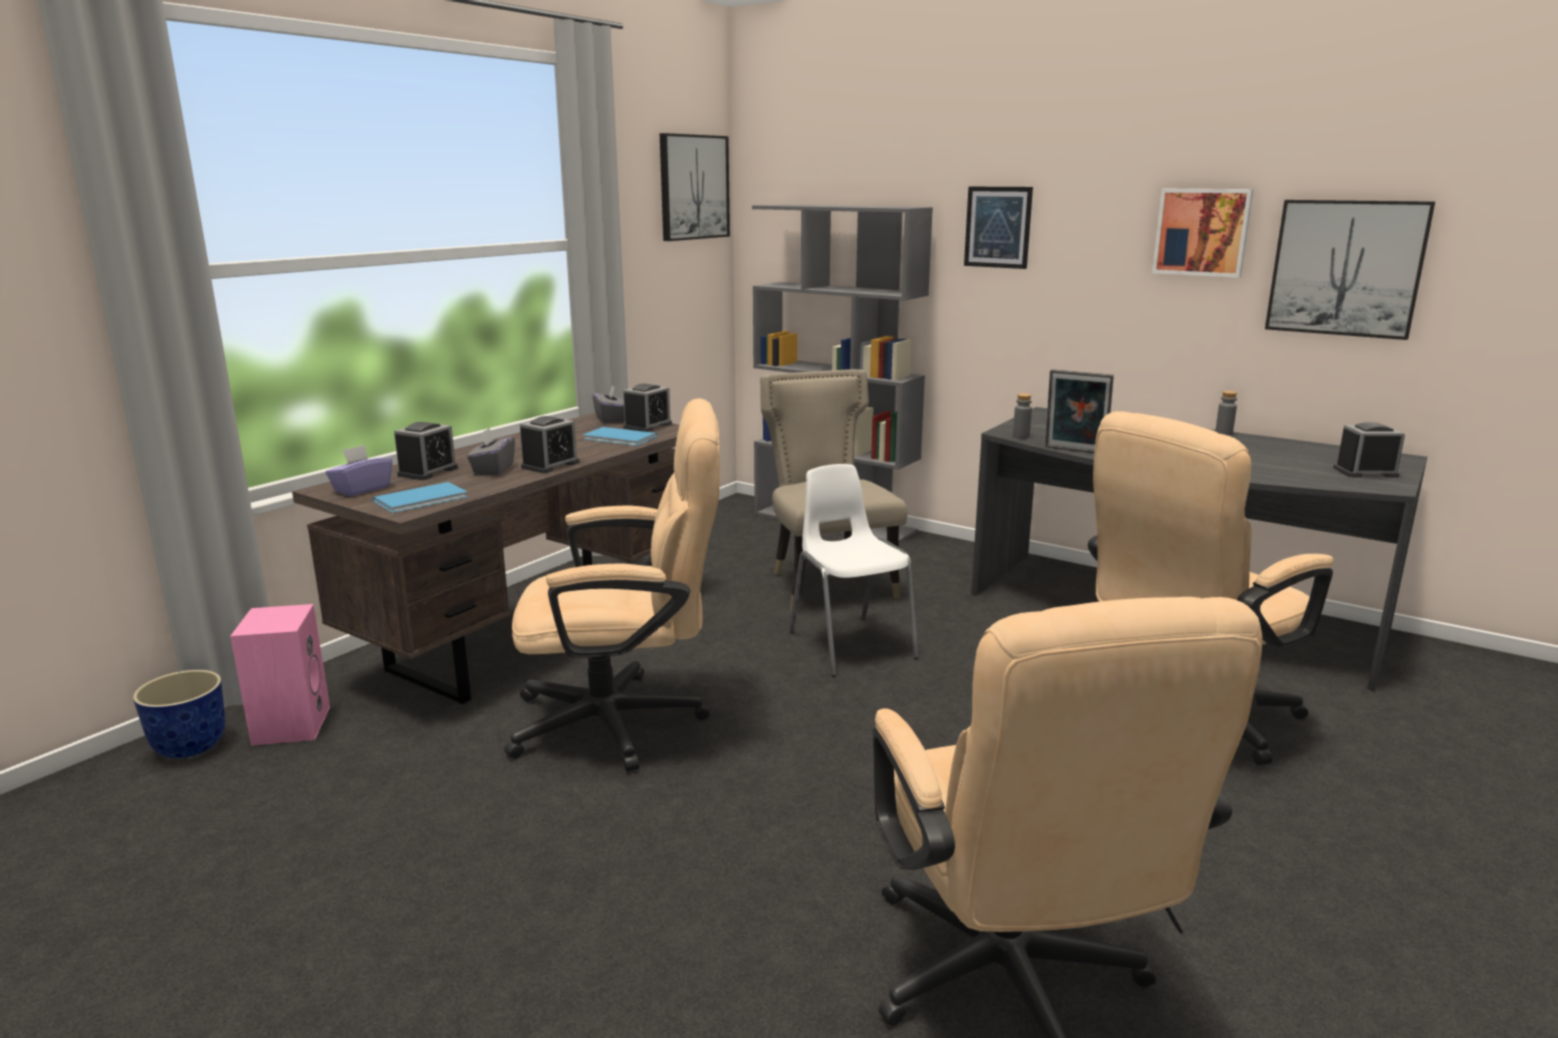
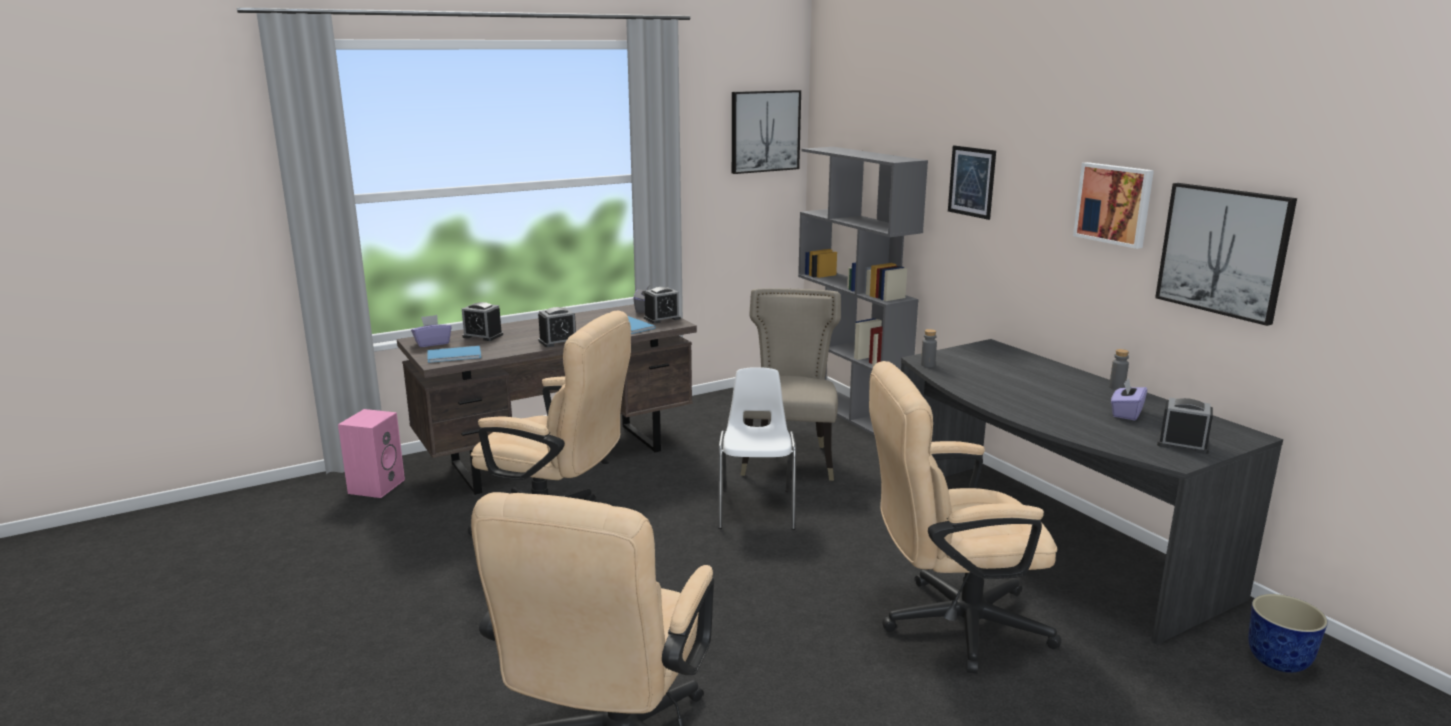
camera: 25 degrees right, 0 degrees up
planter [133,670,225,758] -> planter moved to [1248,594,1328,673]
alarm clock [394,422,458,480] -> alarm clock turned 60 degrees clockwise [462,302,503,341]
grey tissue box [467,428,515,475] -> none
picture frame [1045,369,1114,453] -> none
none -> purple tissue box [1111,378,1148,421]

